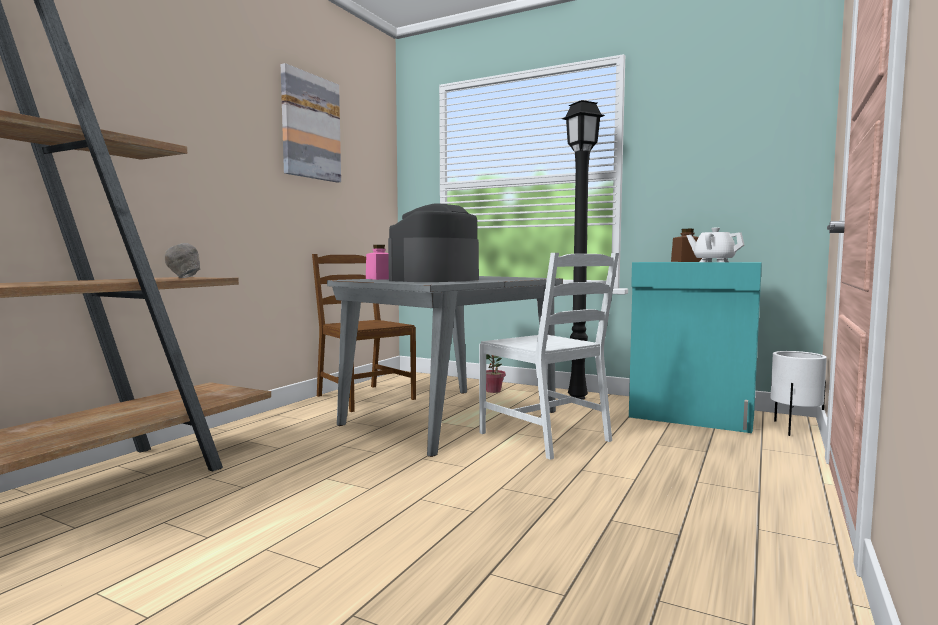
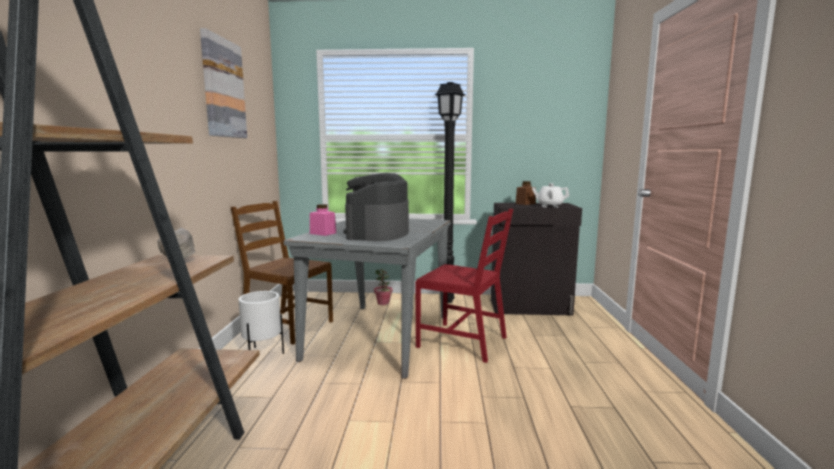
camera: 25 degrees left, 5 degrees up
white chair [479,253,619,460] -> red chair [415,209,513,363]
turquoise cabinet [629,262,762,433] -> black cabinet [491,203,582,315]
white planter [770,351,827,436] -> white planter moved to [238,291,284,354]

